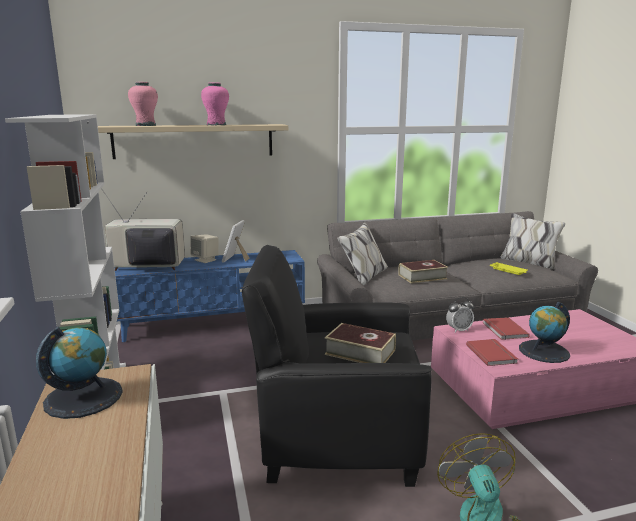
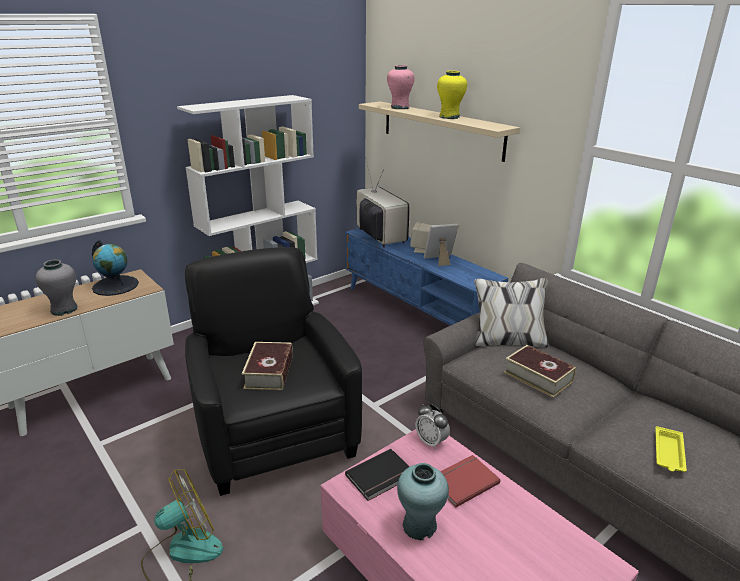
camera: 65 degrees right, 10 degrees up
pink vase [201,83,229,125] -> yellow vase [437,70,467,119]
red book [466,339,518,366] -> black book [345,449,410,501]
globe [519,302,570,363] -> turquoise vase [397,463,449,540]
none -> grey vase [36,259,77,316]

